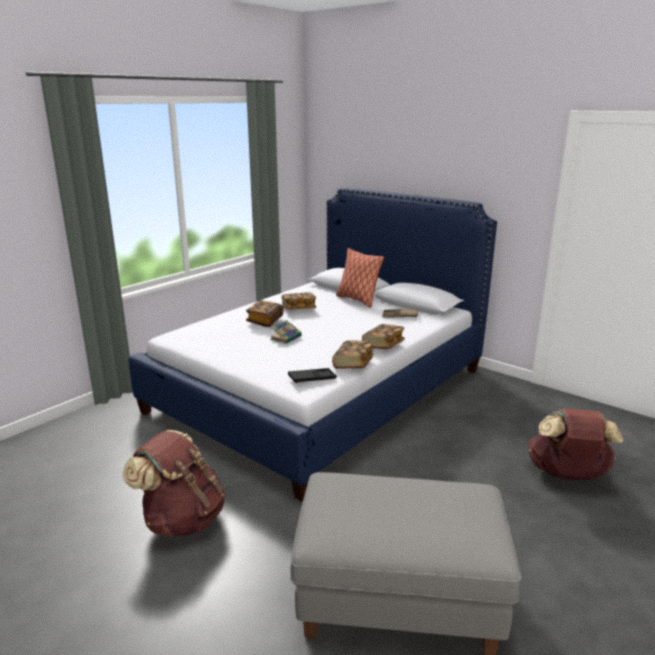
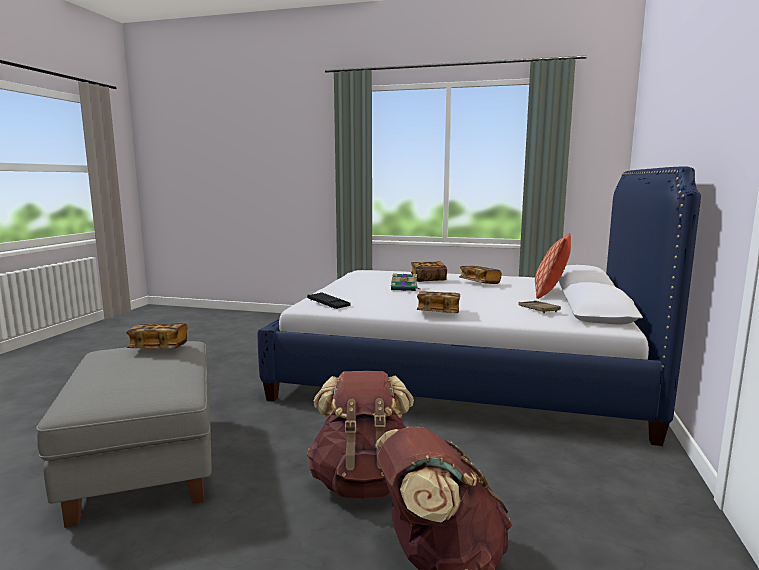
camera: 65 degrees right, 10 degrees down
brown backpack [122,430,225,537] -> brown backpack moved to [307,371,414,499]
book [332,340,374,369] -> book moved to [126,323,187,349]

